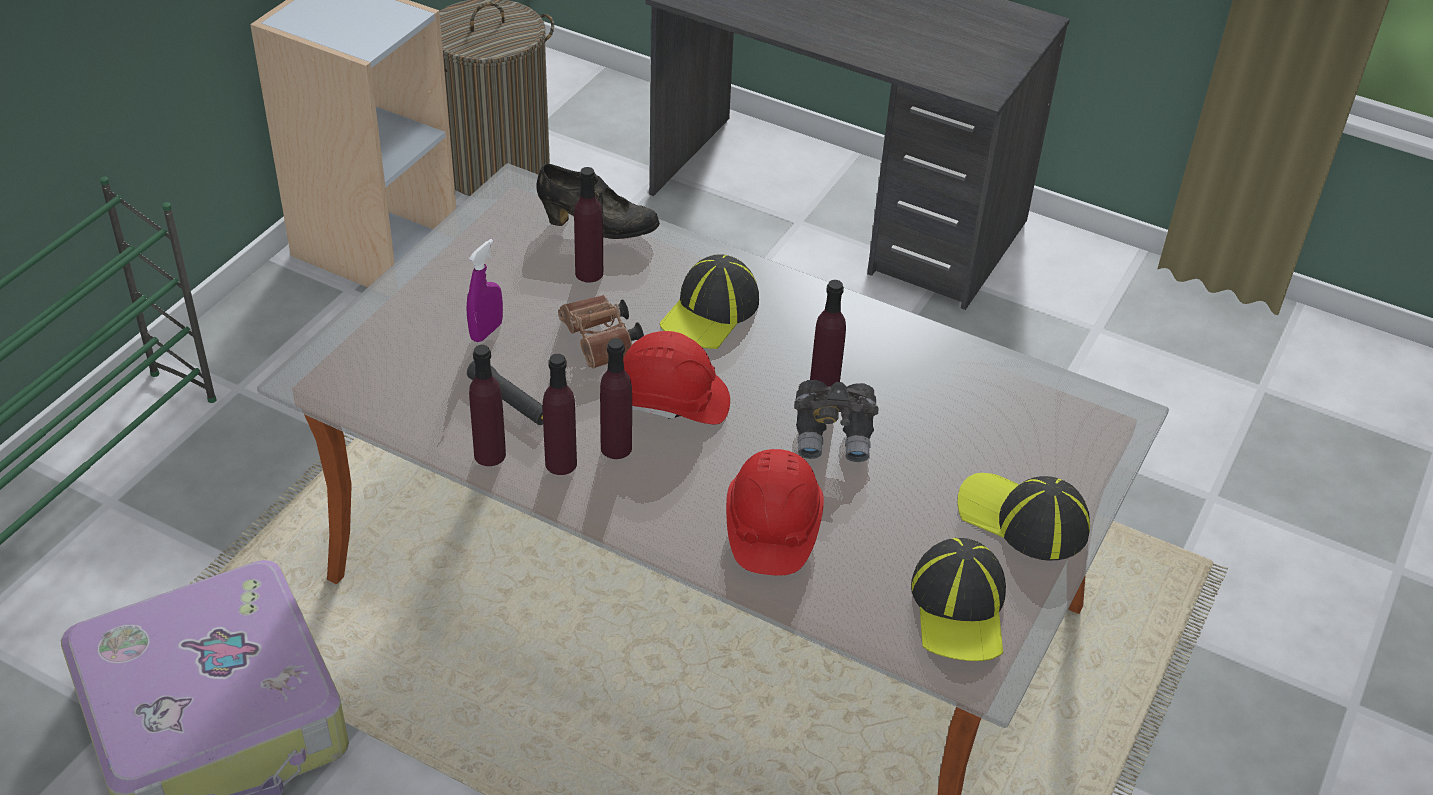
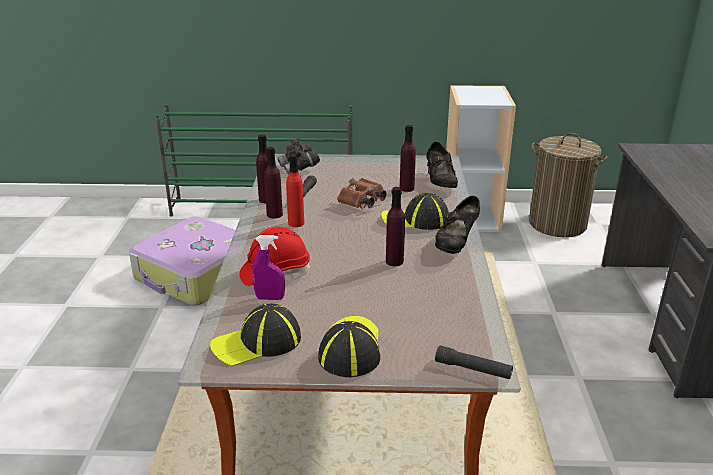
camera: 65 degrees right, 15 degrees down
purple spray bottle [467,239,503,342] -> purple spray bottle moved to [253,235,285,300]
purple bottle [600,338,632,459] -> red bottle [286,154,304,227]
red hard hat [623,331,730,424] -> none
grey binoculars [794,380,878,462] -> grey binoculars moved to [277,138,320,175]
none -> black shoe [435,196,480,254]
none -> black flashlight [435,345,513,379]

